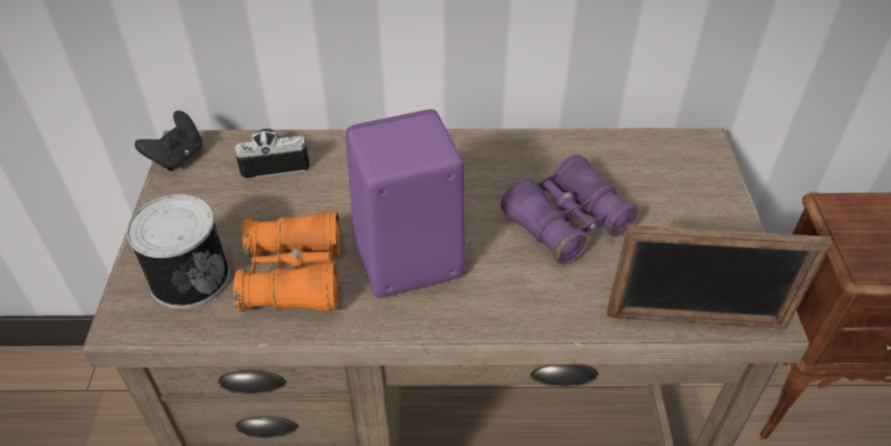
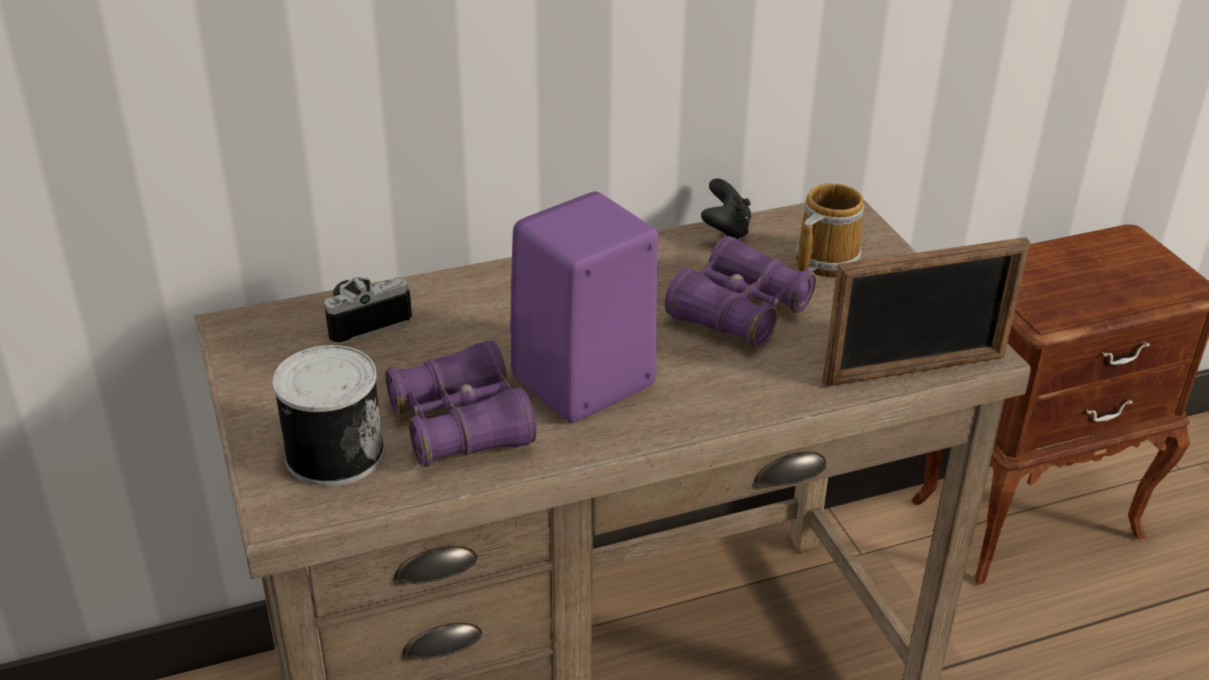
camera: 20 degrees left, 10 degrees down
black game controller [135,111,202,171] -> black game controller moved to [701,179,751,239]
orange binoculars [234,211,341,312] -> purple binoculars [385,340,537,467]
none -> mug [796,183,864,277]

